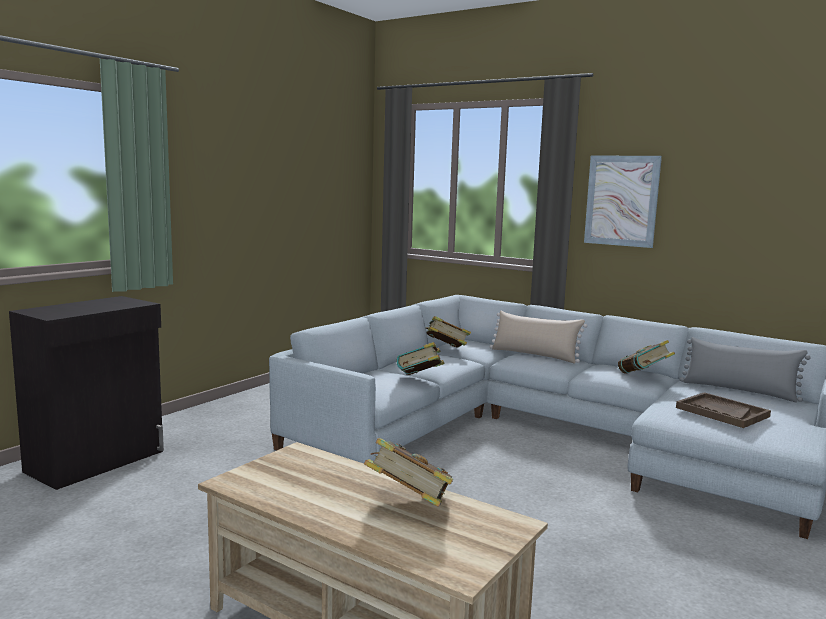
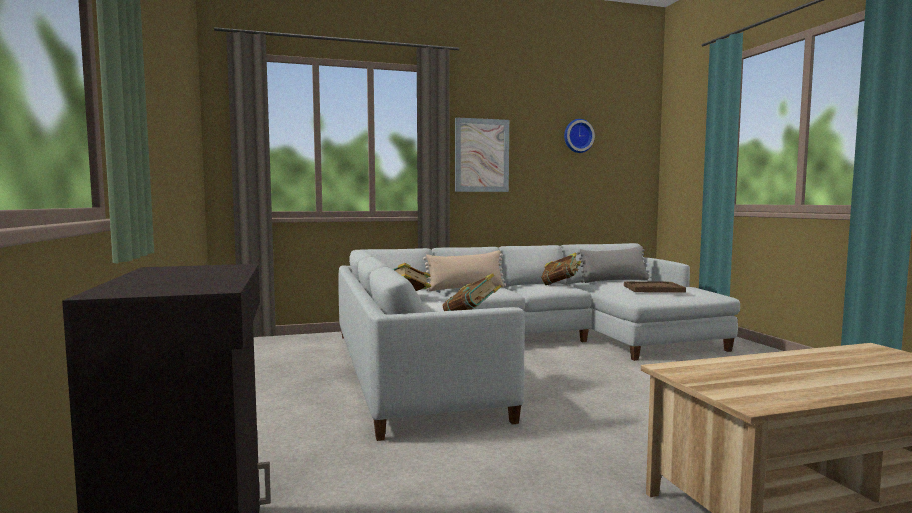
camera: 50 degrees left, 5 degrees down
book [364,438,453,507] -> none
none -> wall clock [564,119,595,153]

